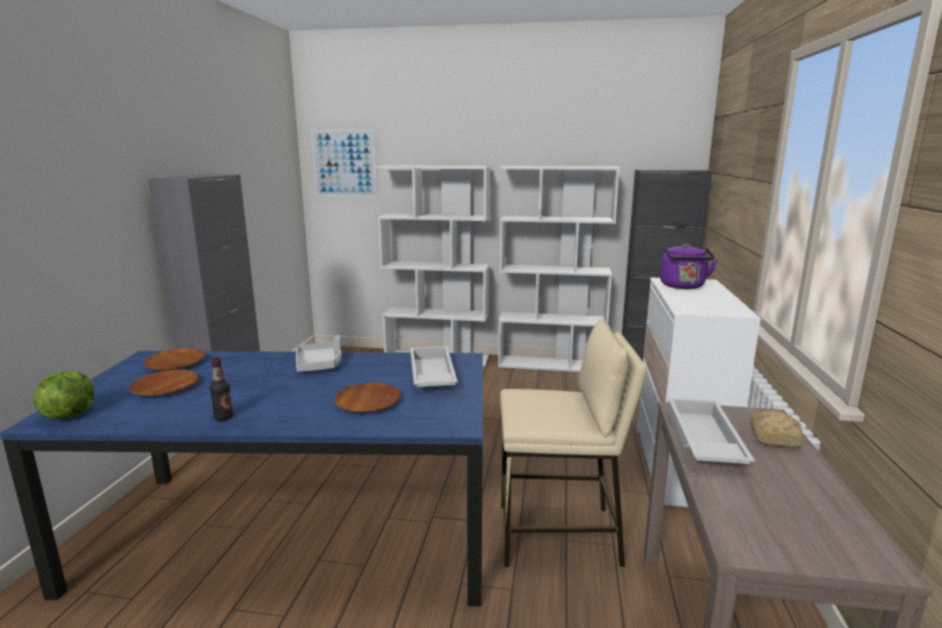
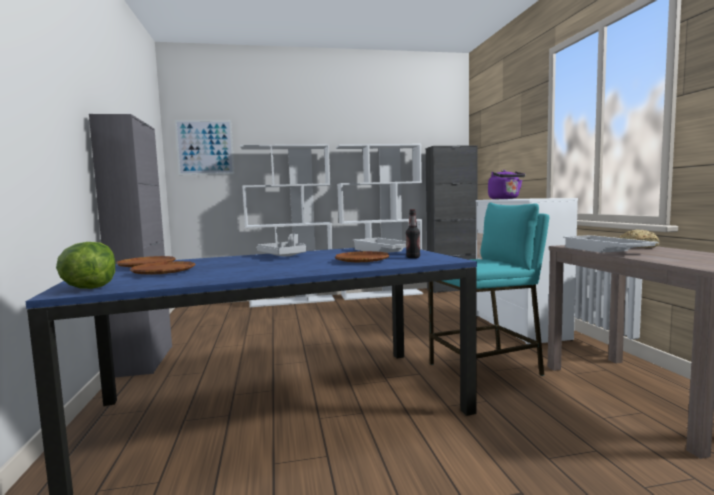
camera: 20 degrees left, 10 degrees down
bottle [210,357,233,421] -> bottle moved to [406,209,420,258]
beige stool [500,318,647,568] -> turquoise stool [429,202,549,376]

